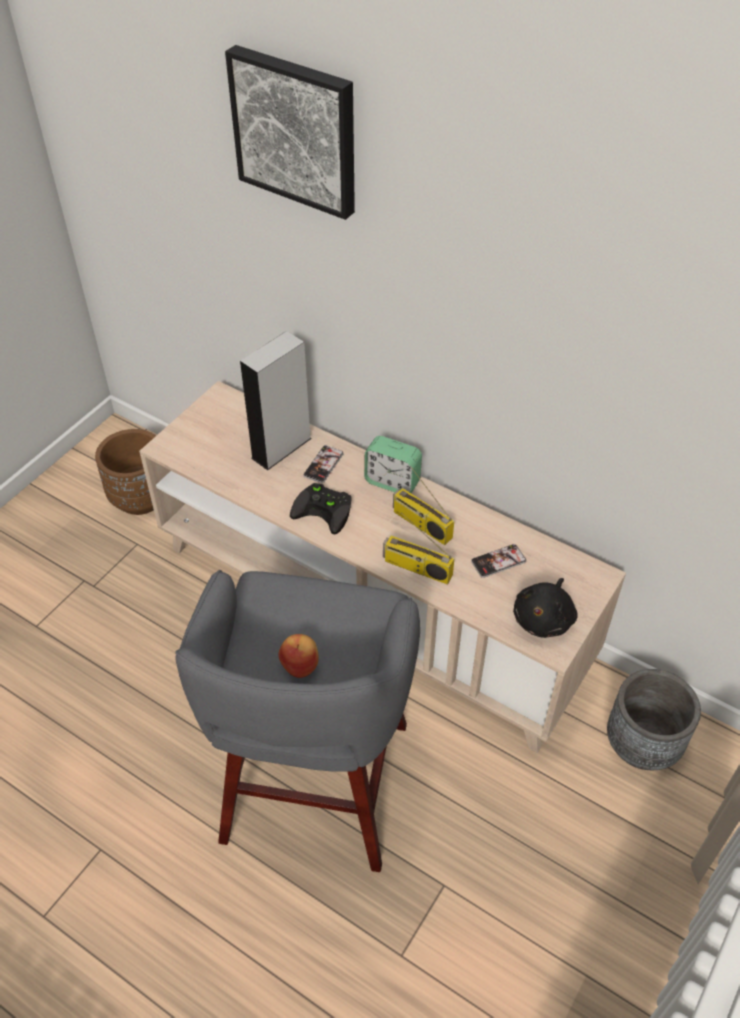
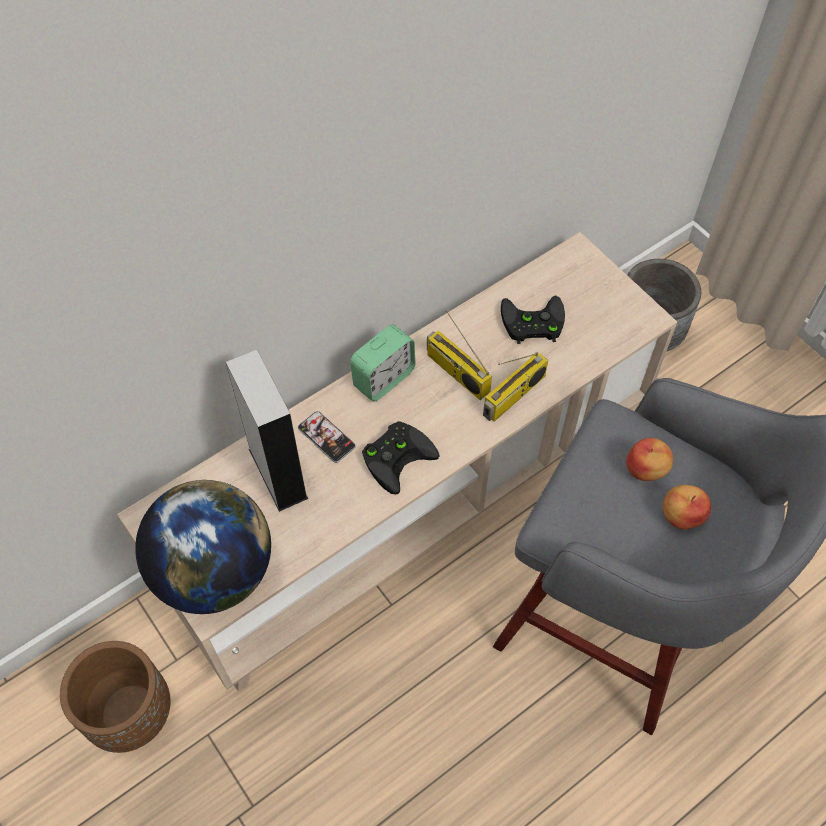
camera: 70 degrees left, 10 degrees up
picture [225,45,355,220] -> none
radio [393,466,454,545] -> radio turned 75 degrees clockwise [427,311,492,400]
phone [471,544,526,578] -> black game controller [501,296,565,344]
black plush toy [513,578,578,638] -> none
none -> globe [135,480,271,614]
none -> apple [626,438,673,481]

